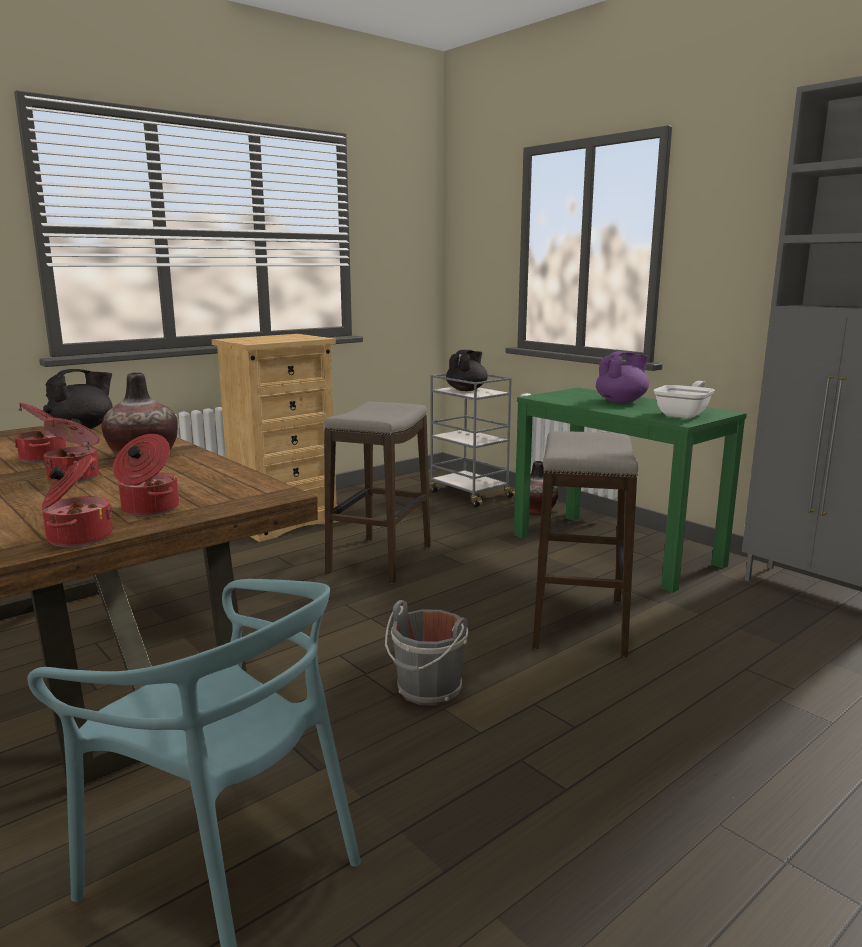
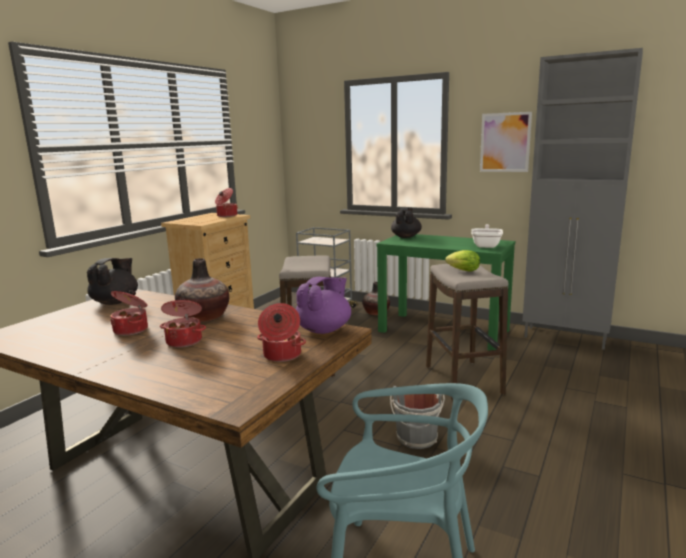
camera: 20 degrees left, 0 degrees up
cooking pot [42,455,113,547] -> cooking pot moved to [215,188,238,217]
black teapot [446,350,488,391] -> black teapot moved to [391,208,422,238]
purple teapot [596,351,649,403] -> purple teapot moved to [296,277,351,334]
none -> lettuce [445,250,480,271]
none -> picture [480,112,532,172]

